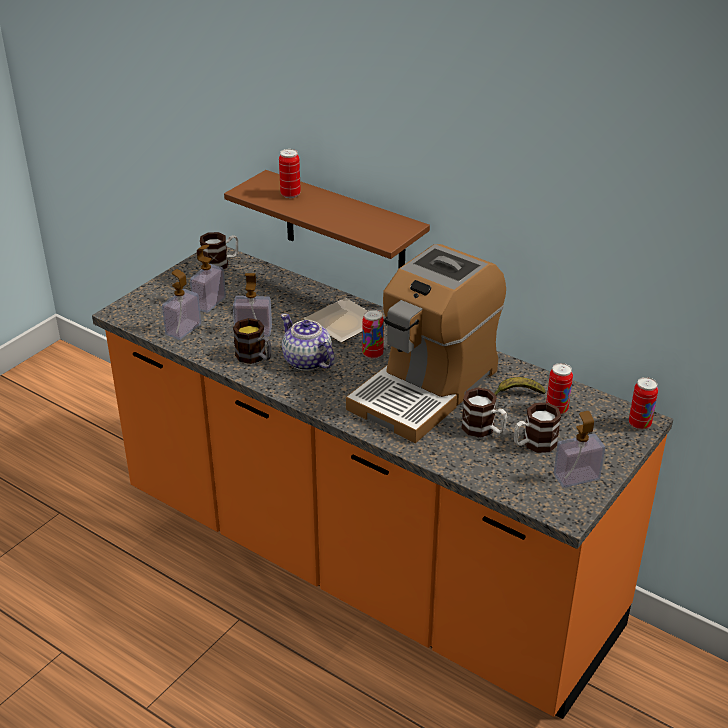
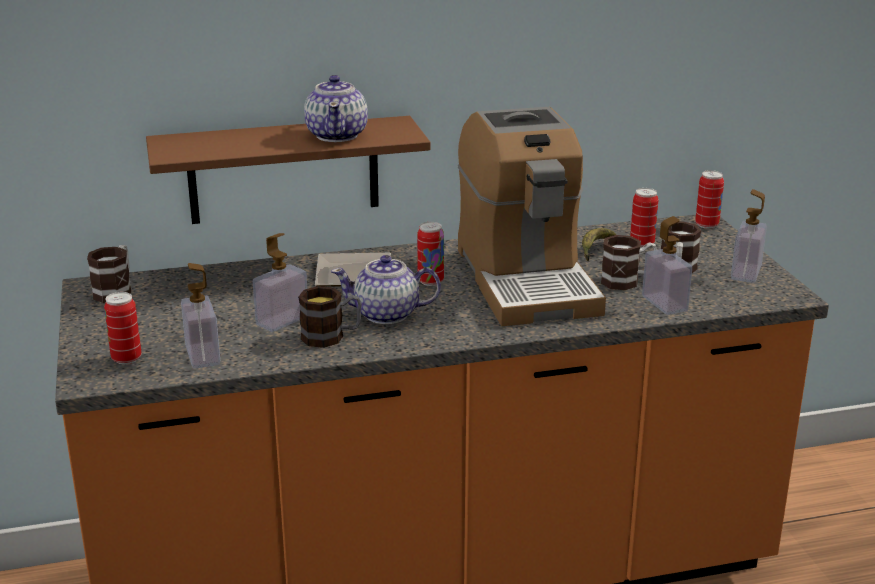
camera: 50 degrees left, 10 degrees down
soap dispenser [190,245,226,313] -> soap dispenser moved to [642,216,692,315]
can [279,149,301,198] -> can moved to [104,292,142,364]
none -> teapot [304,75,368,142]

